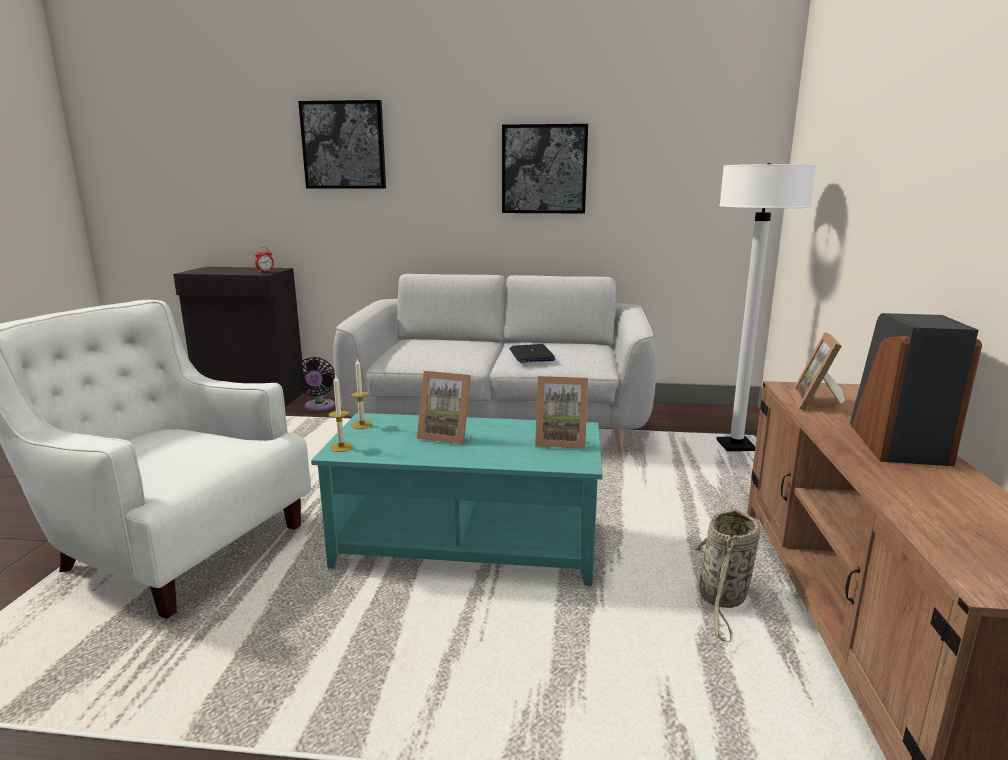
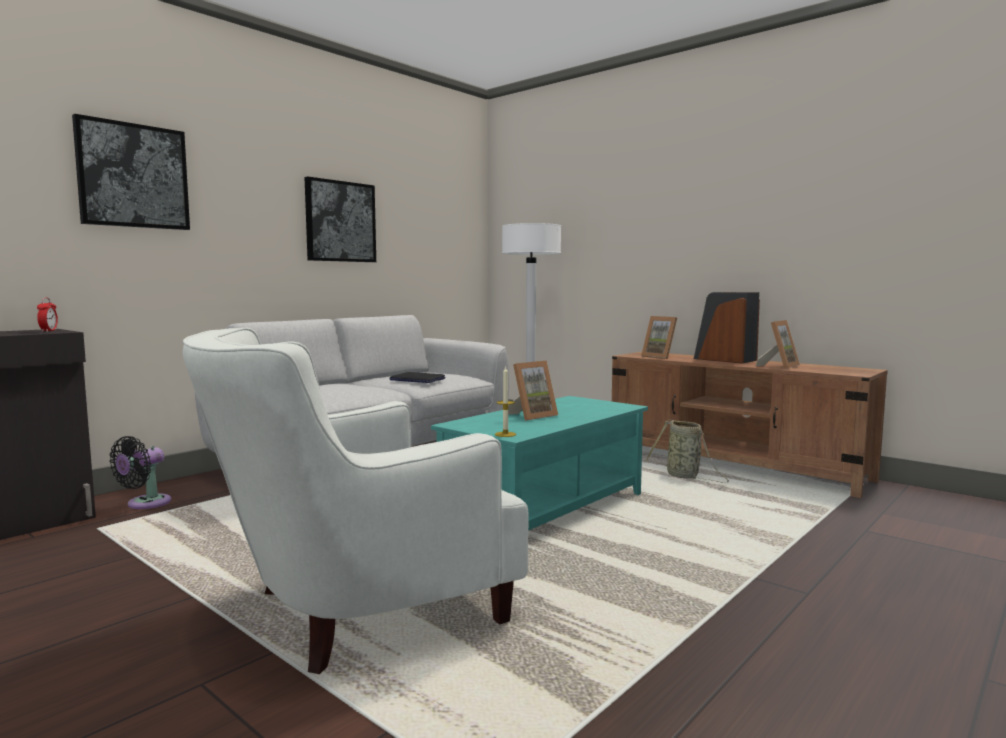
camera: 55 degrees left, 10 degrees down
black fan [294,357,335,411] -> black fan turned 90 degrees clockwise [109,436,171,509]
candle [350,359,373,429] -> none
picture frame [535,376,588,449] -> picture frame moved to [756,320,800,369]

